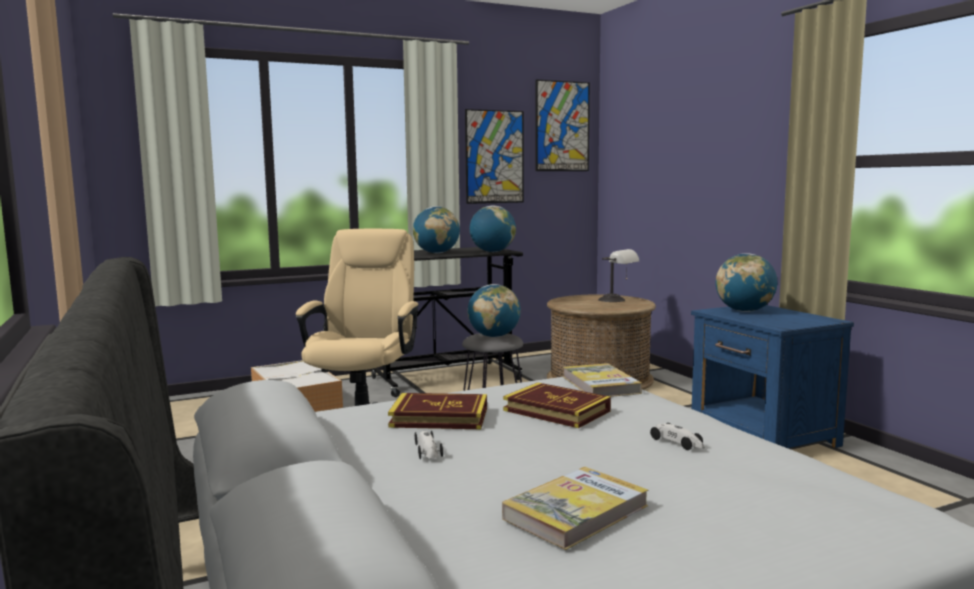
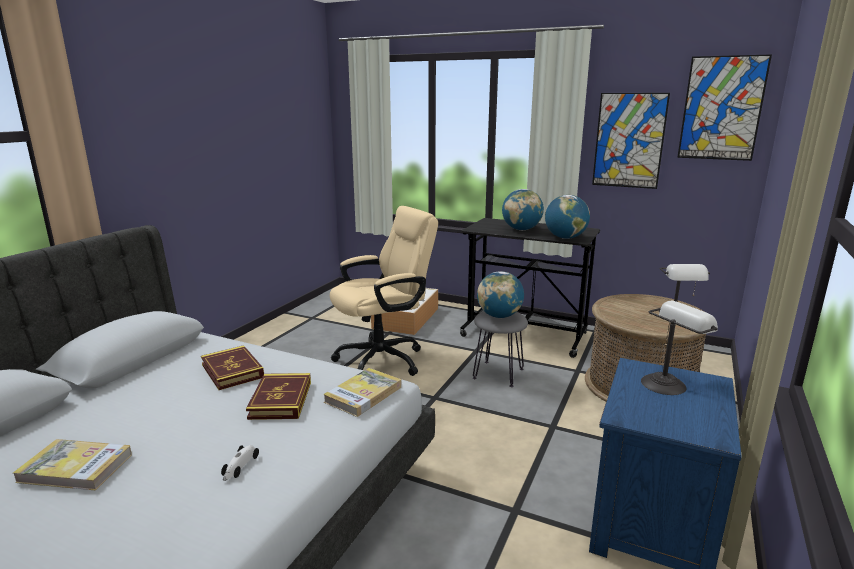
camera: 50 degrees right, 10 degrees up
toy car [415,431,443,459] -> none
globe [715,253,777,312] -> table lamp [641,301,718,395]

